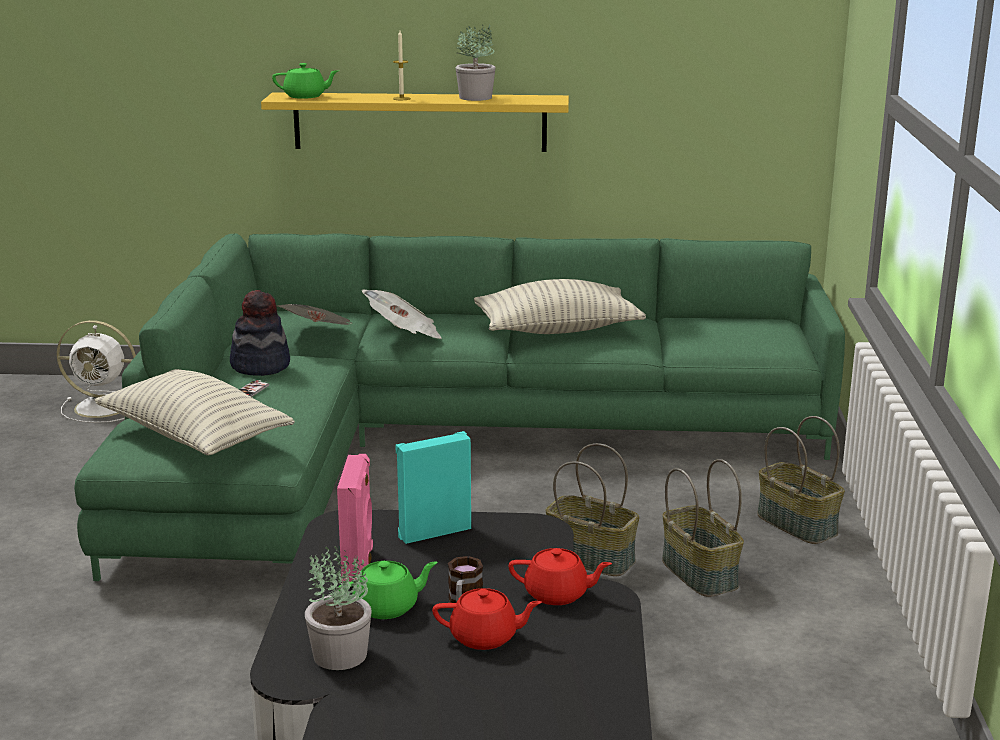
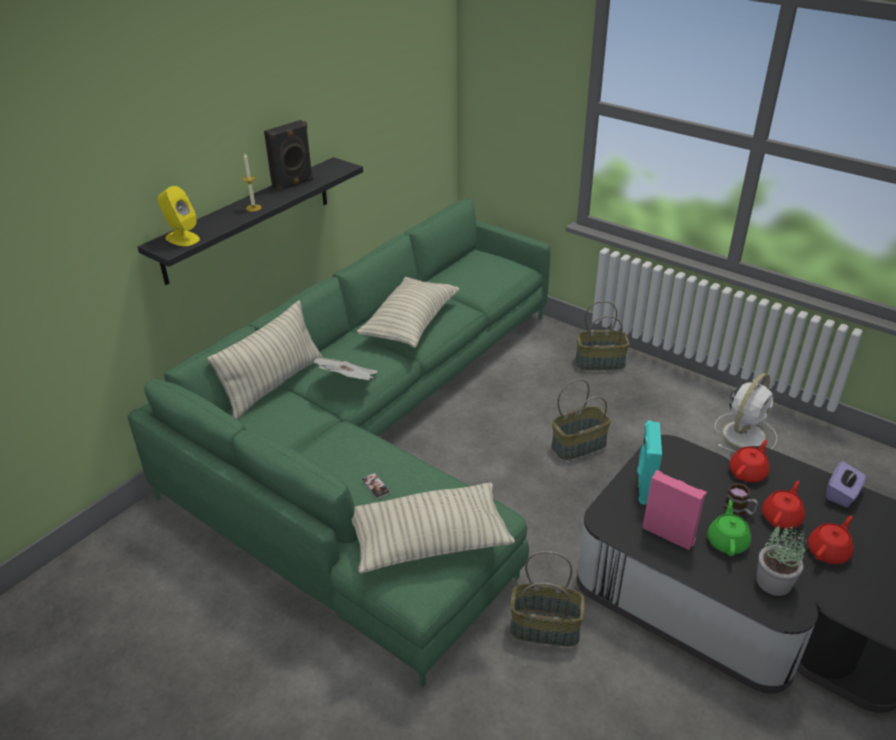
camera: 55 degrees left, 15 degrees up
white fan [57,320,136,423] -> white fan moved to [715,373,777,453]
hat [230,290,290,376] -> none
yellow shelf [261,92,569,152] -> black shelf [138,157,363,285]
green teapot [272,63,339,99] -> yellow speaker [158,186,200,246]
newspaper [278,304,351,325] -> none
potted plant [455,24,496,101] -> black speaker [264,120,313,192]
basket [662,459,744,597] -> basket moved to [510,551,585,646]
none -> pillow [207,300,323,419]
none -> red teapot [808,515,854,564]
none -> purple tissue box [826,461,866,508]

